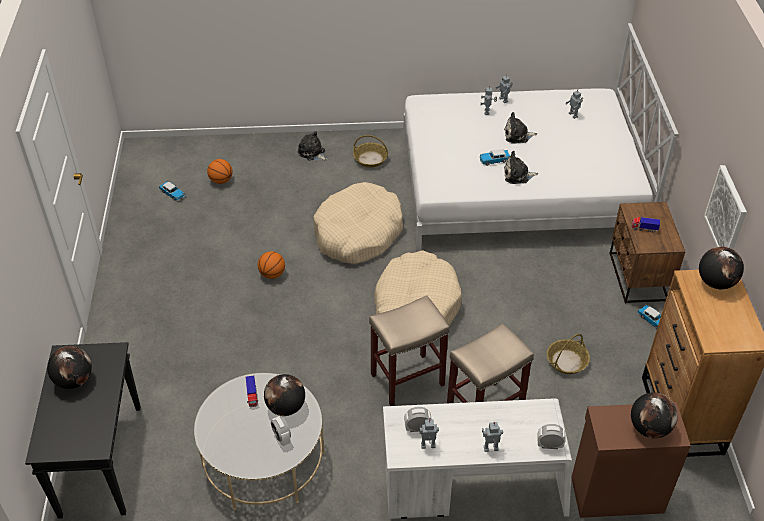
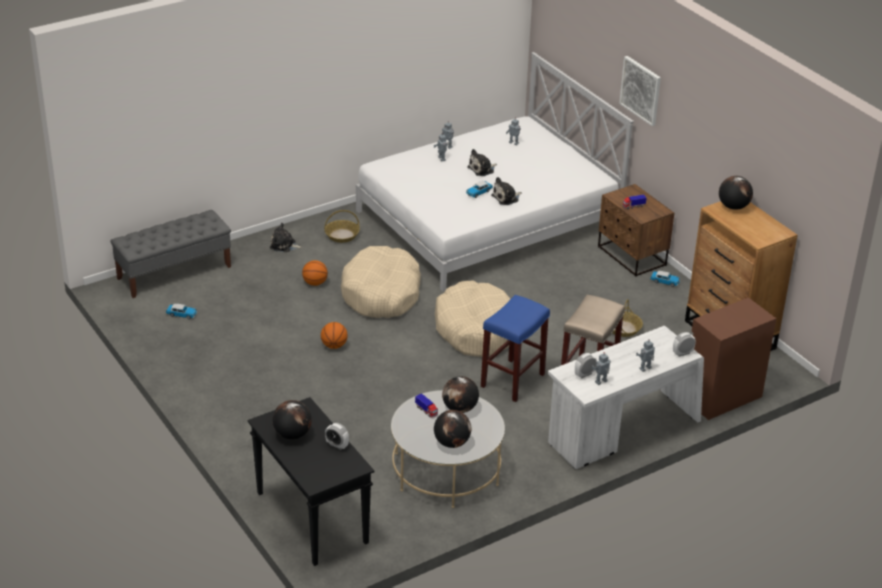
camera: 30 degrees left, 10 degrees down
basketball [207,159,233,184] -> basketball moved to [302,260,328,286]
alarm clock [271,416,291,446] -> alarm clock moved to [325,423,349,450]
beige stool [369,295,450,406] -> blue stool [481,295,550,402]
globe [631,392,678,438] -> globe moved to [434,410,472,448]
picture [704,165,747,249] -> picture moved to [619,56,661,126]
none -> grey bench [111,210,231,298]

